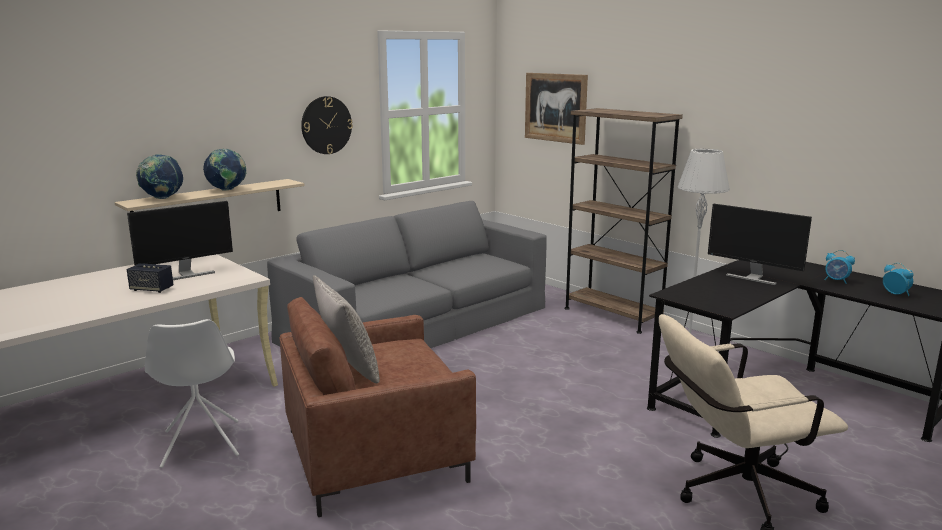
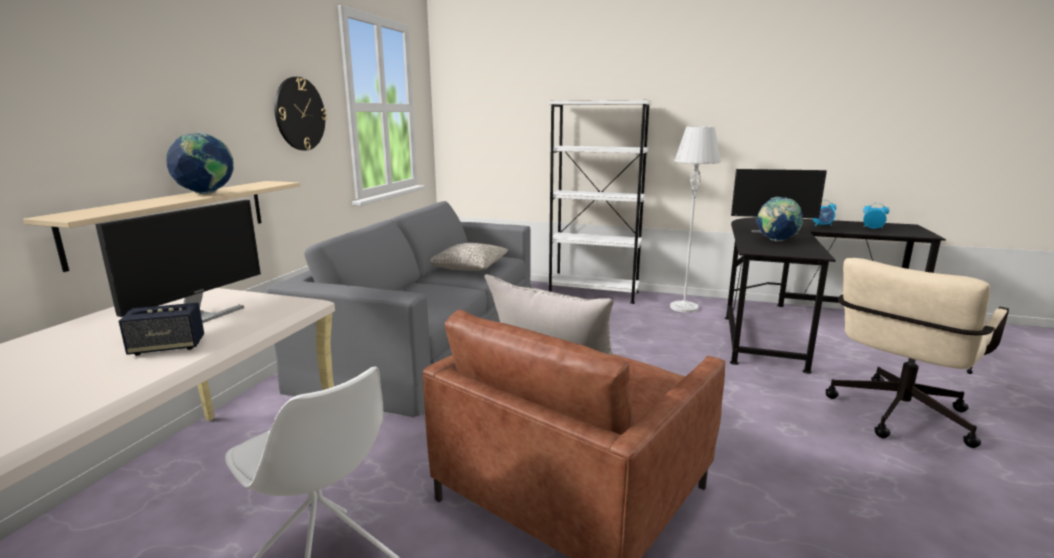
camera: 30 degrees left, 0 degrees up
globe [136,154,183,199] -> globe moved to [756,197,803,241]
picture [525,73,588,145] -> none
brown bookcase [565,108,683,334] -> white bookcase [548,100,652,304]
none -> grey pillow [430,243,508,271]

